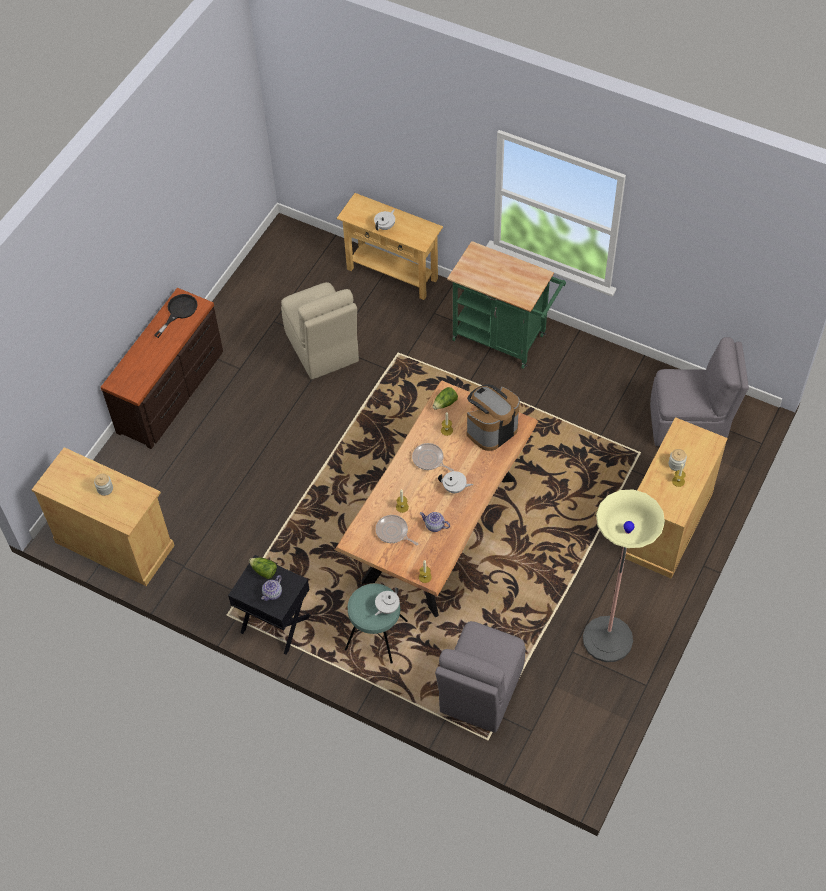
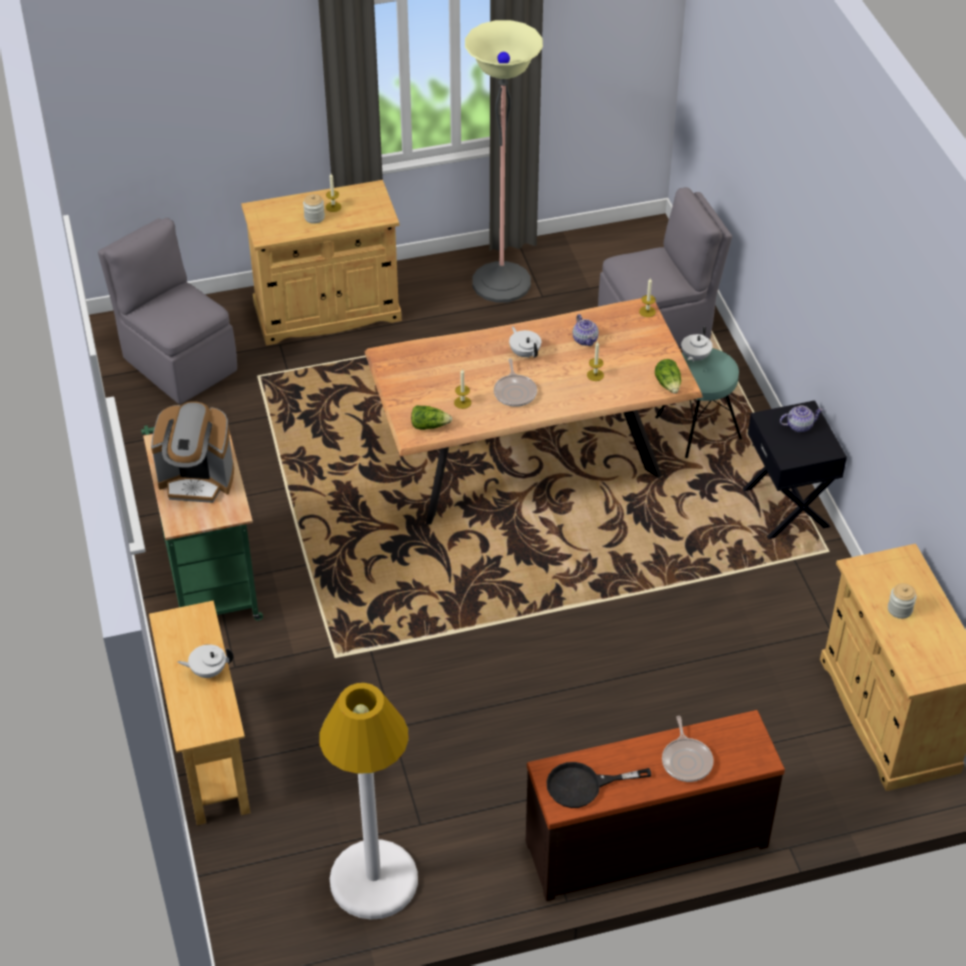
camera: 135 degrees left, 10 degrees down
lettuce [249,558,277,579] -> lettuce moved to [655,359,681,394]
beige chair [281,282,359,379] -> none
white teapot [375,587,400,616] -> white teapot turned 120 degrees clockwise [681,326,713,362]
frying pan [376,515,418,545] -> frying pan moved to [662,716,714,782]
coffee machine [467,384,520,451] -> coffee machine moved to [151,401,234,503]
none -> white floor lamp [319,683,418,920]

